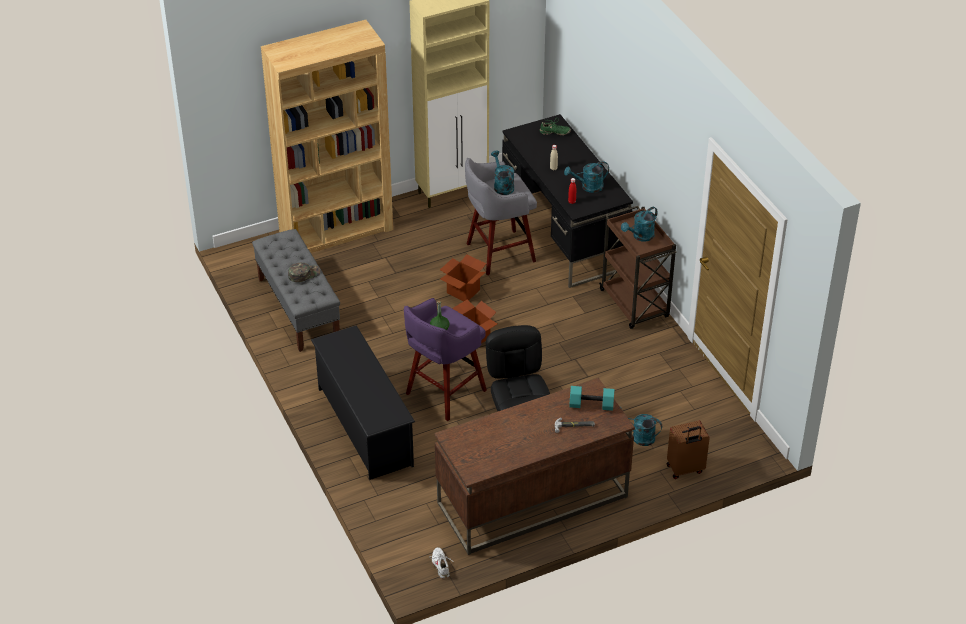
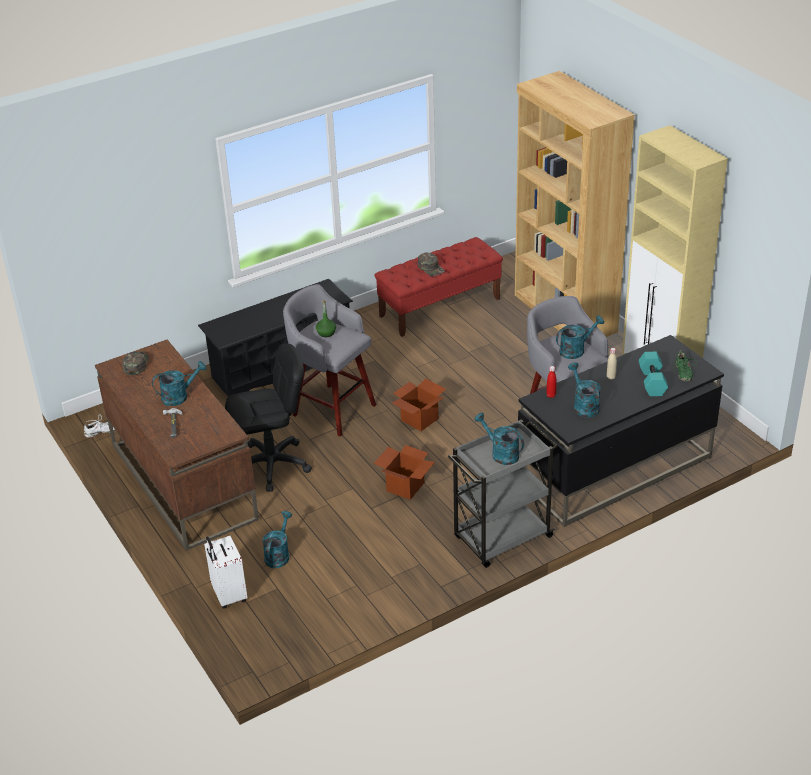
camera: 85 degrees right, 5 degrees down
grey bench [252,229,340,352] -> red bench [375,237,503,337]
purple stool [404,298,487,421] -> grey stool [283,284,376,437]
cardboard box [440,255,486,301] -> cardboard box moved to [374,445,435,500]
turquoise dumbbell [570,386,615,411] -> turquoise dumbbell moved to [639,352,668,396]
brown cart [599,206,677,329] -> grey cart [448,419,557,568]
brown suitcase [667,420,710,479] -> white suitcase [204,536,247,609]
none -> green cap [122,351,149,375]
none -> turquoise watering can [152,361,207,406]

